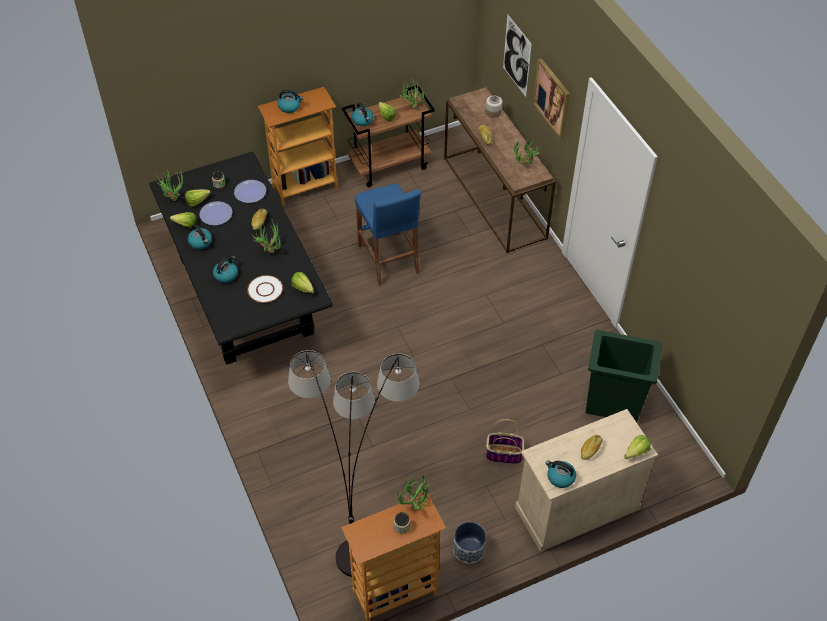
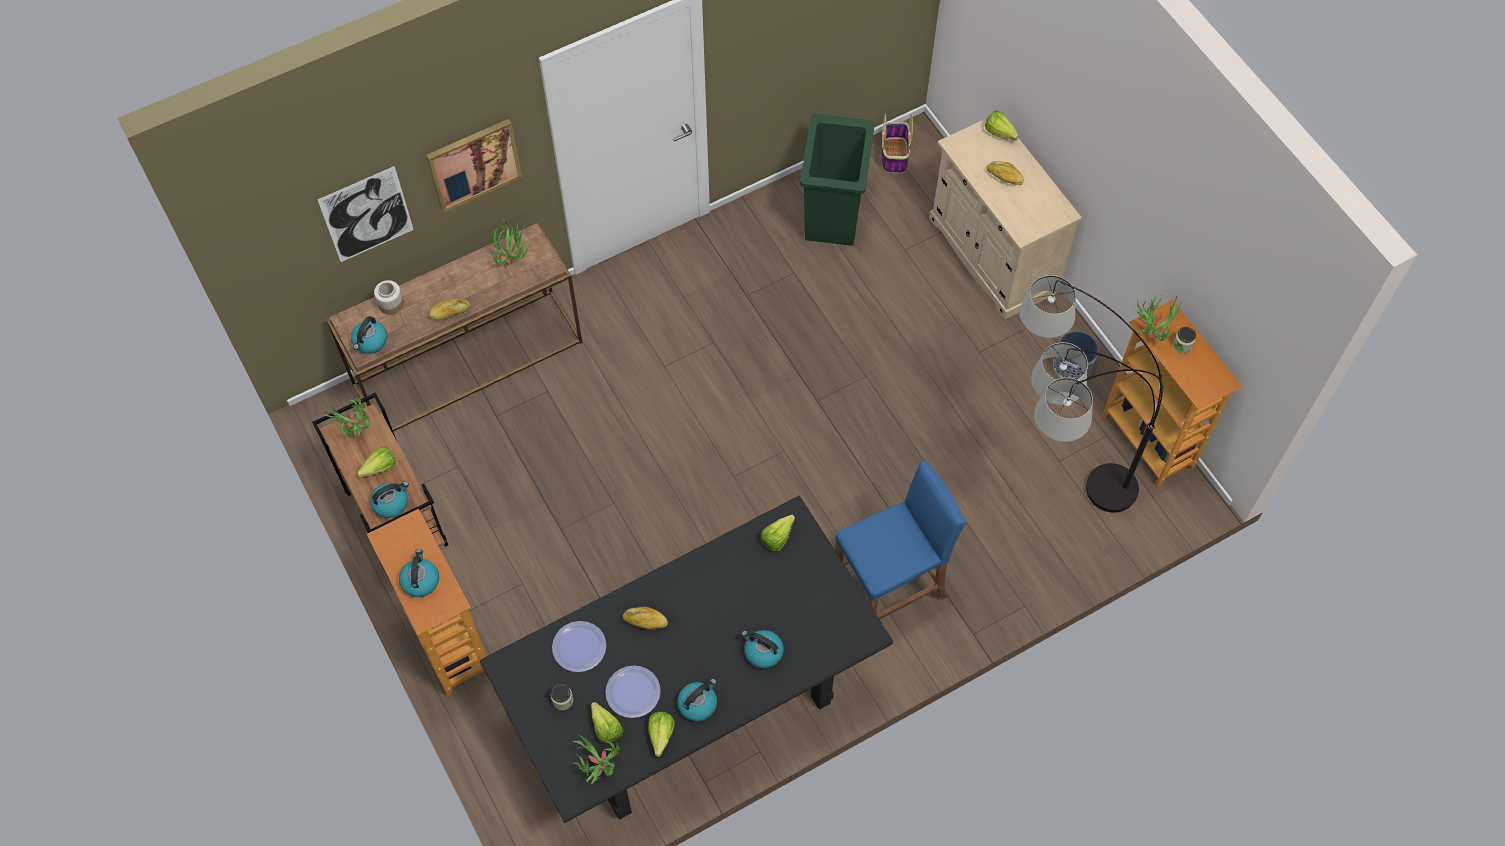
camera: 95 degrees left, 10 degrees up
white plate [247,275,283,303] -> none
potted plant [251,220,281,253] -> none
blue stool [355,184,421,286] -> blue stool moved to [835,460,966,619]
basket [486,419,524,464] -> basket moved to [882,113,913,173]
kettle [546,460,576,488] -> kettle moved to [351,316,387,354]

